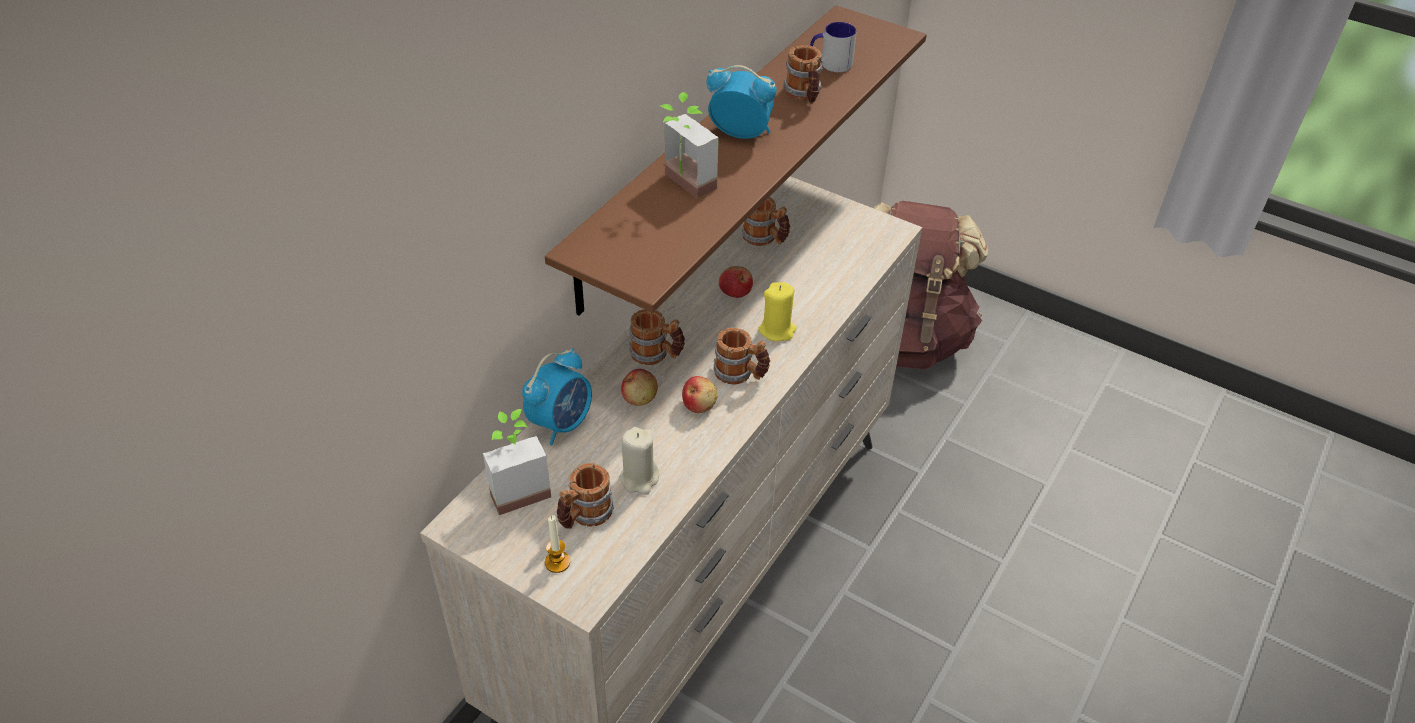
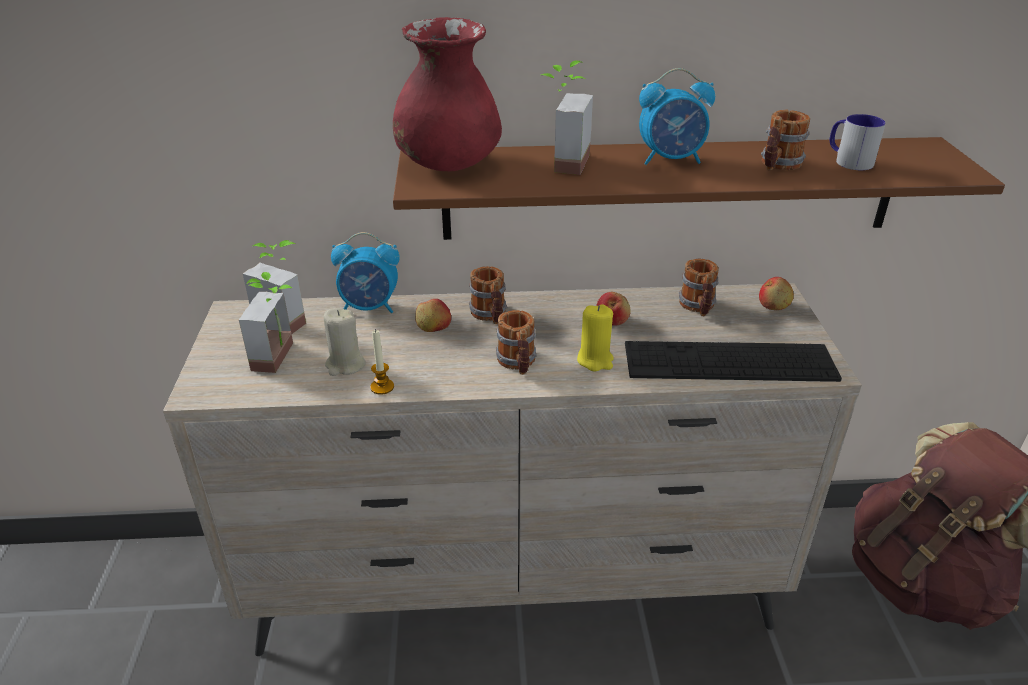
camera: 55 degrees right, 10 degrees down
candle [545,515,570,573] -> candle moved to [370,329,394,395]
mug [557,463,614,529] -> potted plant [239,272,293,373]
apple [682,376,717,413] -> apple moved to [759,277,794,310]
alarm clock [706,65,777,139] -> alarm clock turned 105 degrees clockwise [639,68,715,165]
none -> red vase [393,17,502,171]
none -> keyboard [625,341,842,382]

